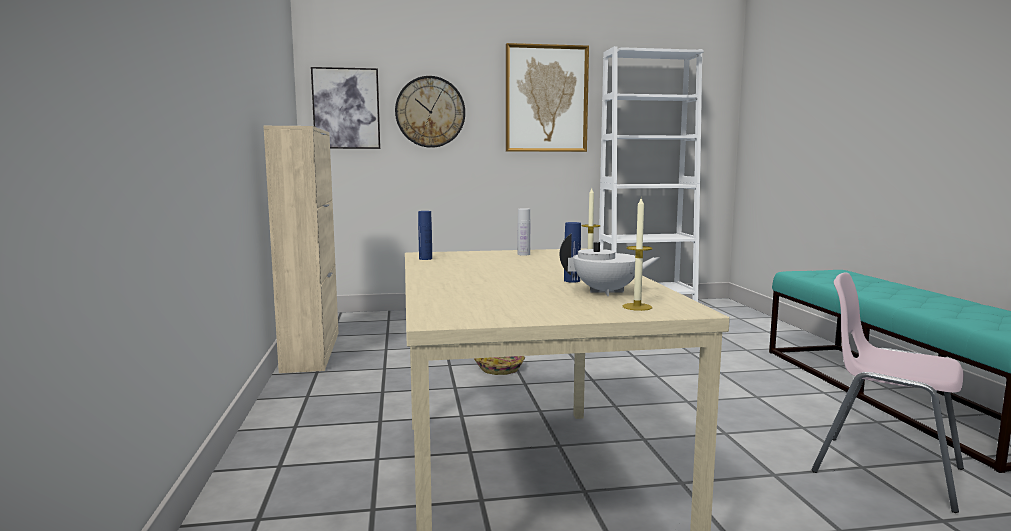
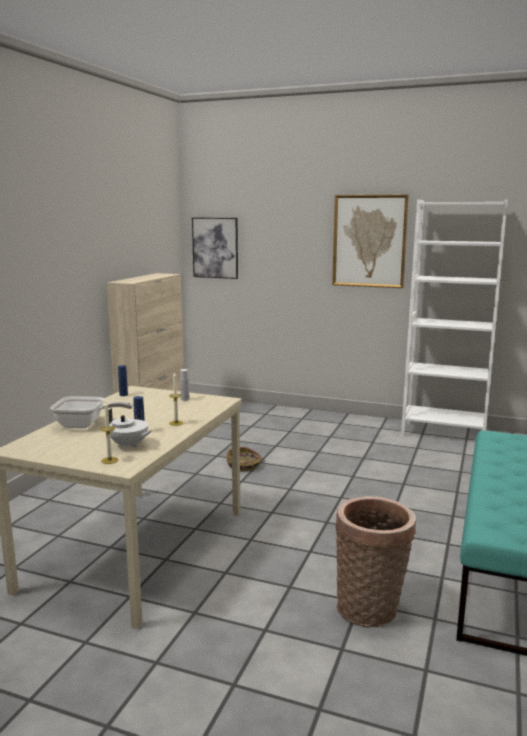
camera: 30 degrees right, 5 degrees up
wall clock [395,76,465,148] -> none
pink chair [811,272,964,513] -> basket [335,496,416,628]
none -> frying pan [50,396,133,428]

